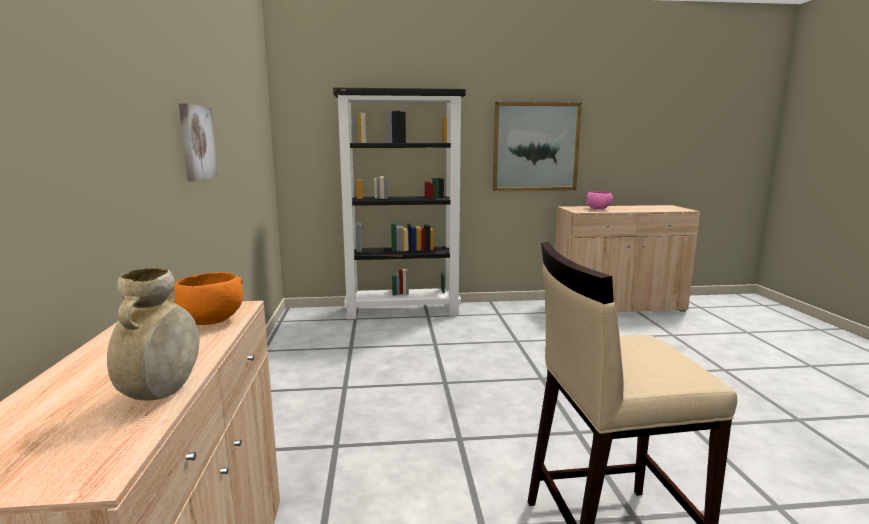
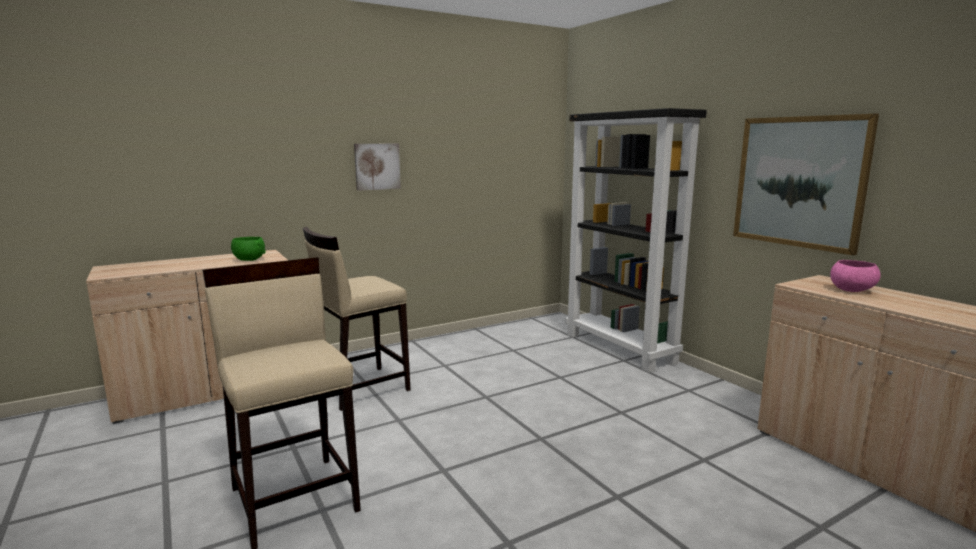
camera: 65 degrees right, 0 degrees up
beige vase [107,268,199,401] -> none
orange bowl [174,272,243,325] -> green bowl [231,237,266,261]
none -> beige stool [303,227,411,411]

